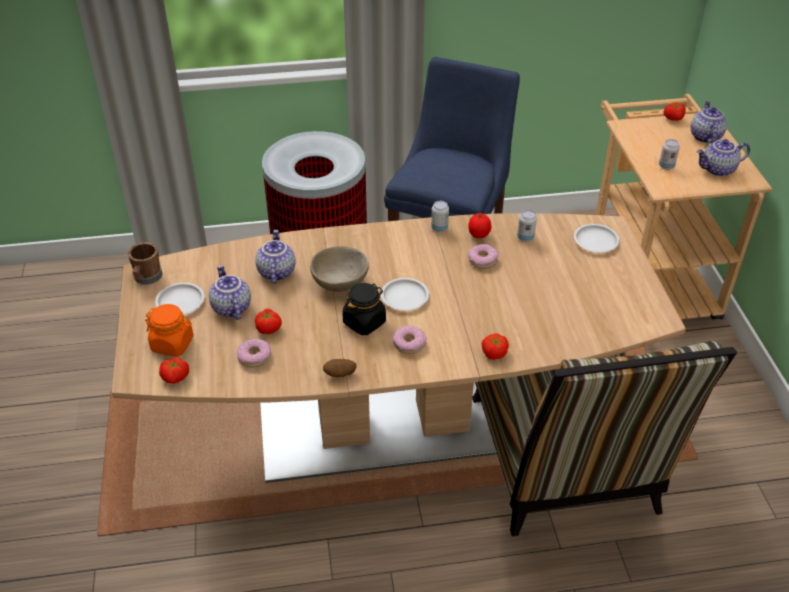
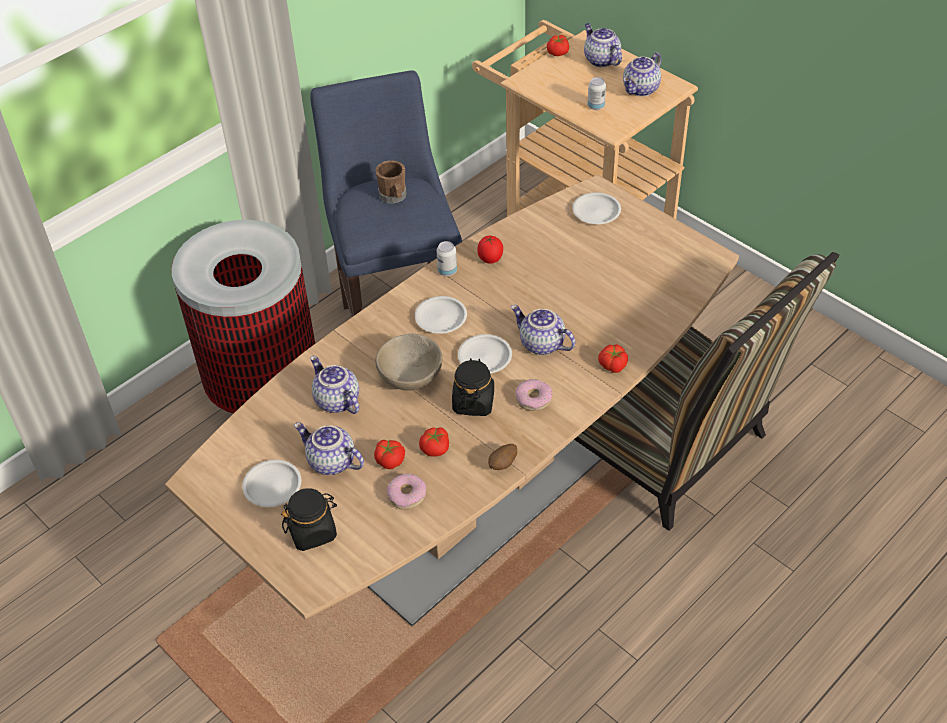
camera: 35 degrees left, 5 degrees up
brown mug [128,242,162,285] -> brown mug moved to [375,160,407,204]
orange jar [145,304,194,357] -> black jar [281,488,337,551]
tomato [159,357,189,384] -> tomato moved to [419,427,449,457]
donut [468,244,499,269] -> none
can [517,210,537,242] -> none
none -> white plate [415,296,467,334]
none -> teapot [511,305,575,355]

